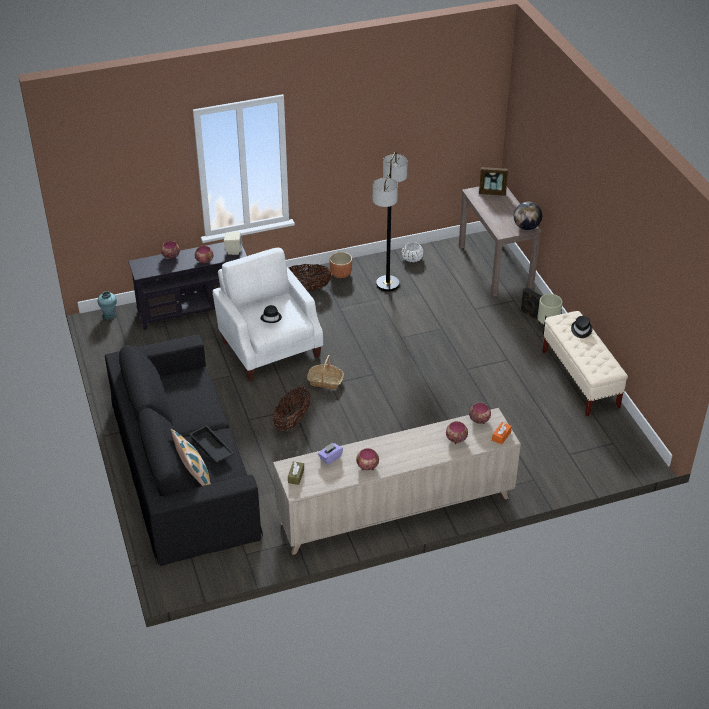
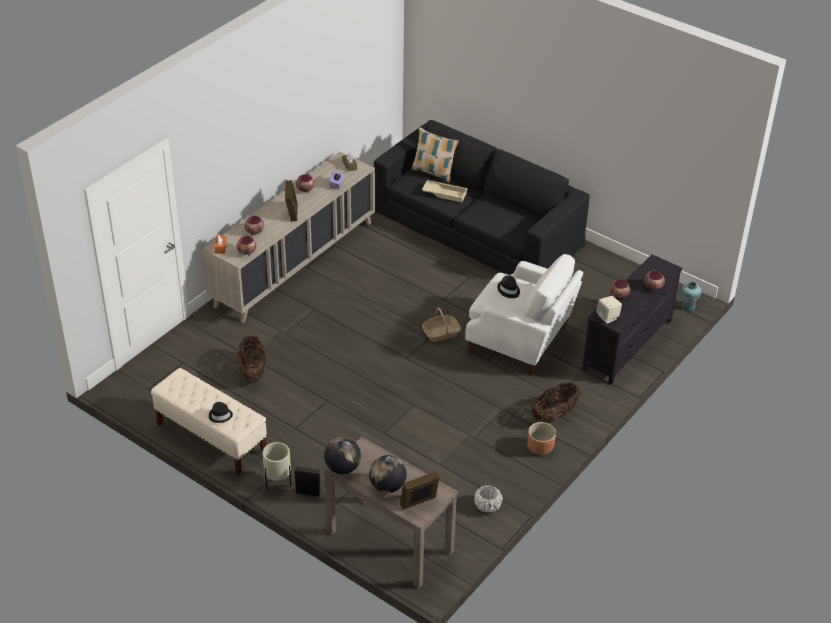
camera: 145 degrees right, 0 degrees up
black tray [190,425,234,463] -> beige tray [422,180,468,202]
basket [273,387,310,431] -> basket moved to [237,336,266,383]
floor lamp [373,151,408,292] -> none
none -> picture frame [285,180,298,222]
none -> globe [369,455,407,493]

